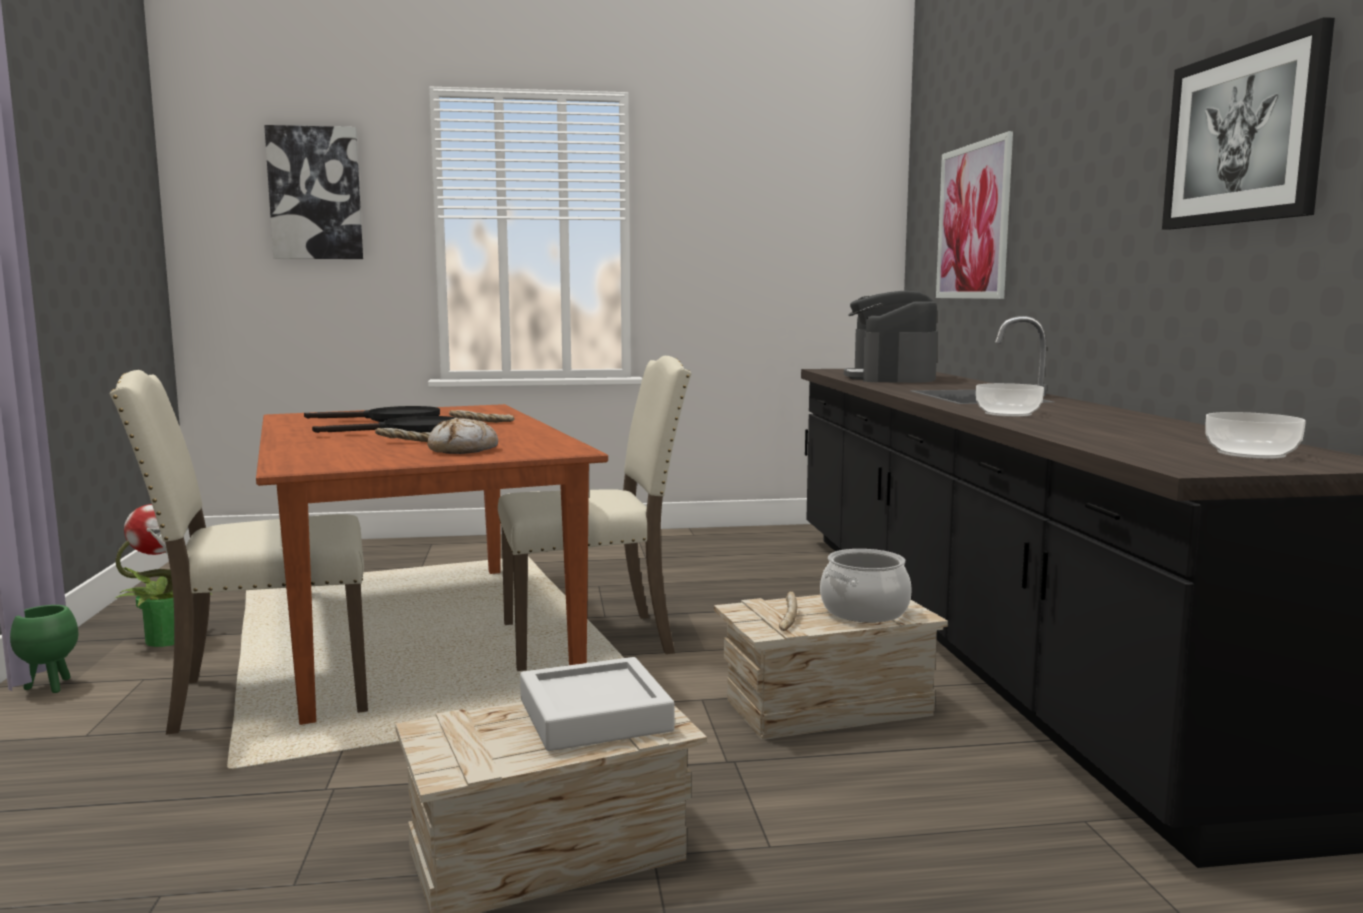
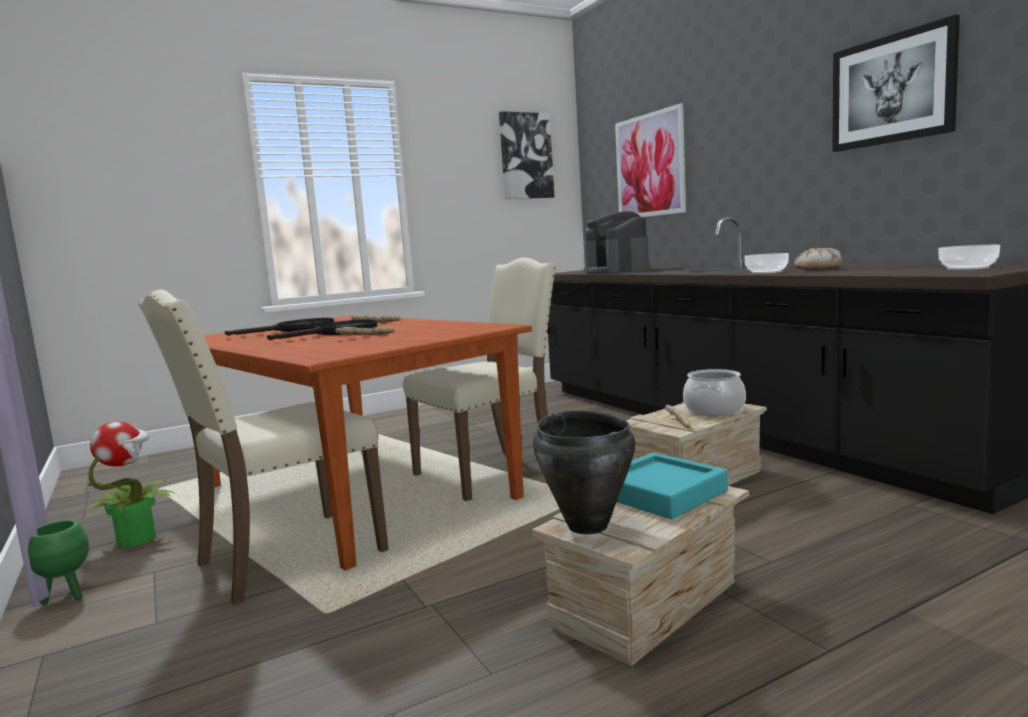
camera: 20 degrees left, 0 degrees up
picture [264,125,363,259] -> picture moved to [499,111,554,199]
bread [427,418,498,454] -> bread moved to [794,248,842,270]
grey tray [520,657,675,751] -> turquoise tray [617,453,728,519]
none -> black cooking pot [533,411,635,534]

